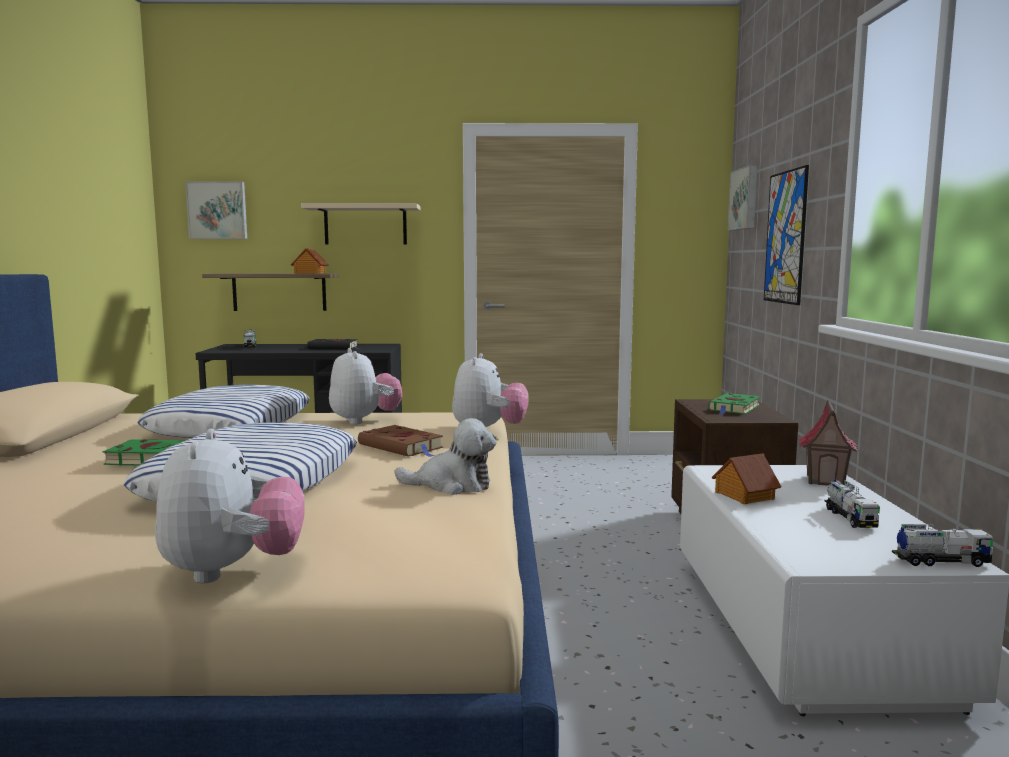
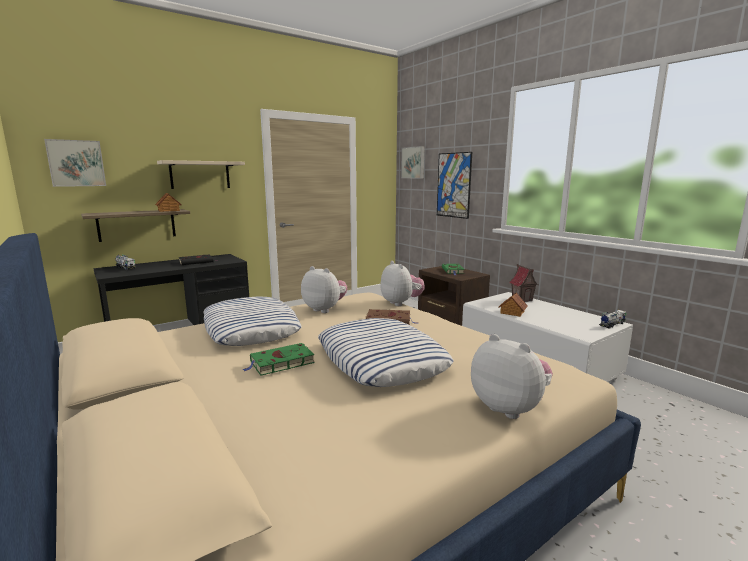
camera: 35 degrees left, 5 degrees up
plush toy [394,418,496,495] -> none
toy truck [825,479,880,528] -> none

